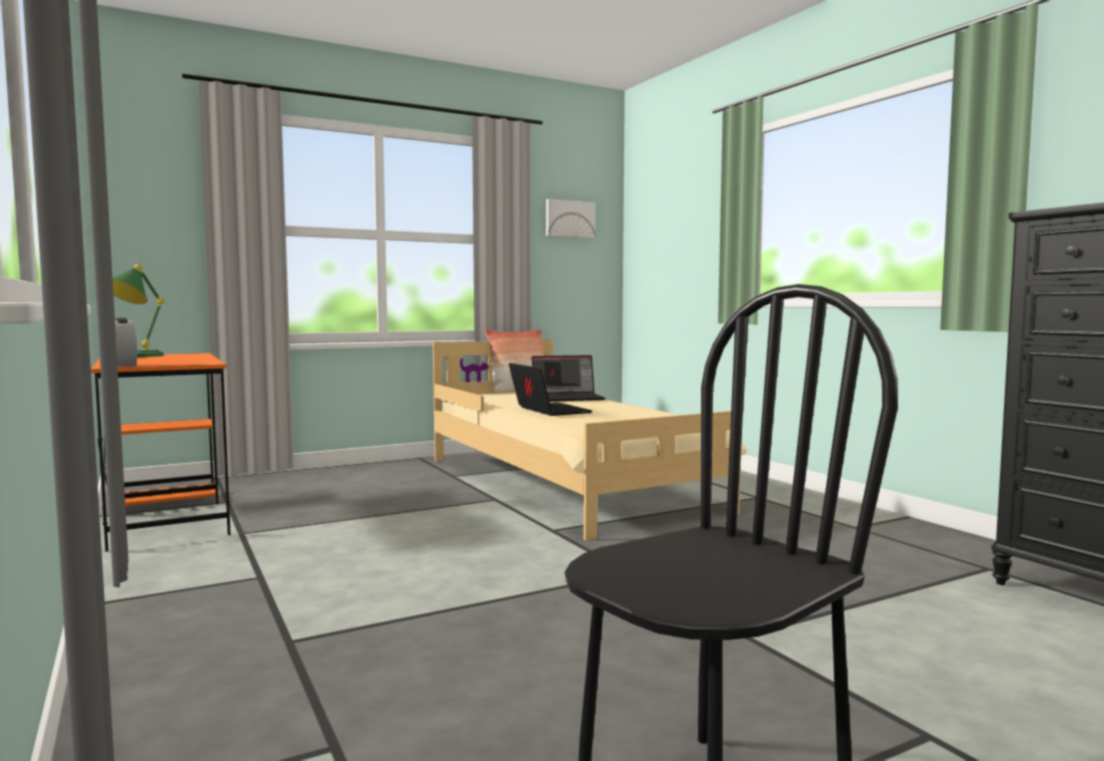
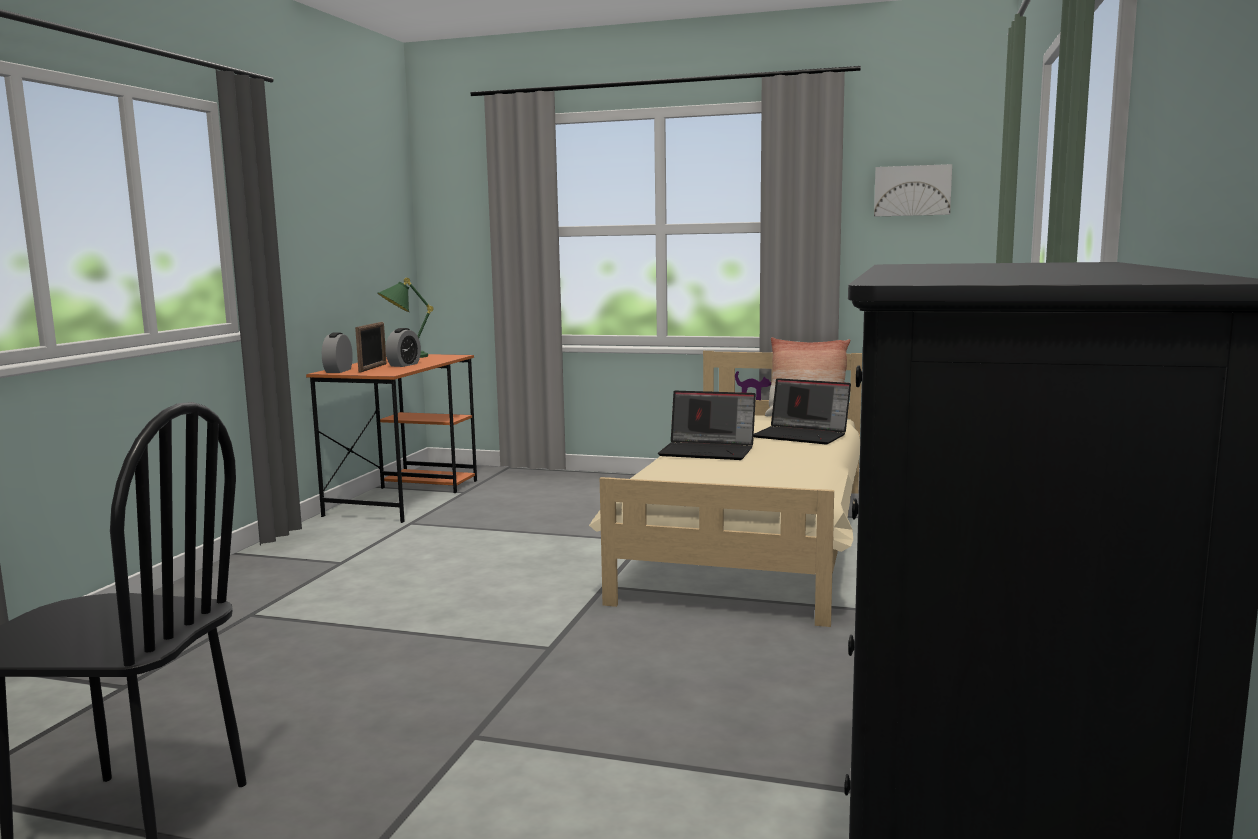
camera: 45 degrees right, 5 degrees up
laptop [509,363,593,416] -> laptop turned 90 degrees clockwise [658,391,756,460]
none -> picture frame [355,322,387,372]
none -> alarm clock [386,328,421,367]

